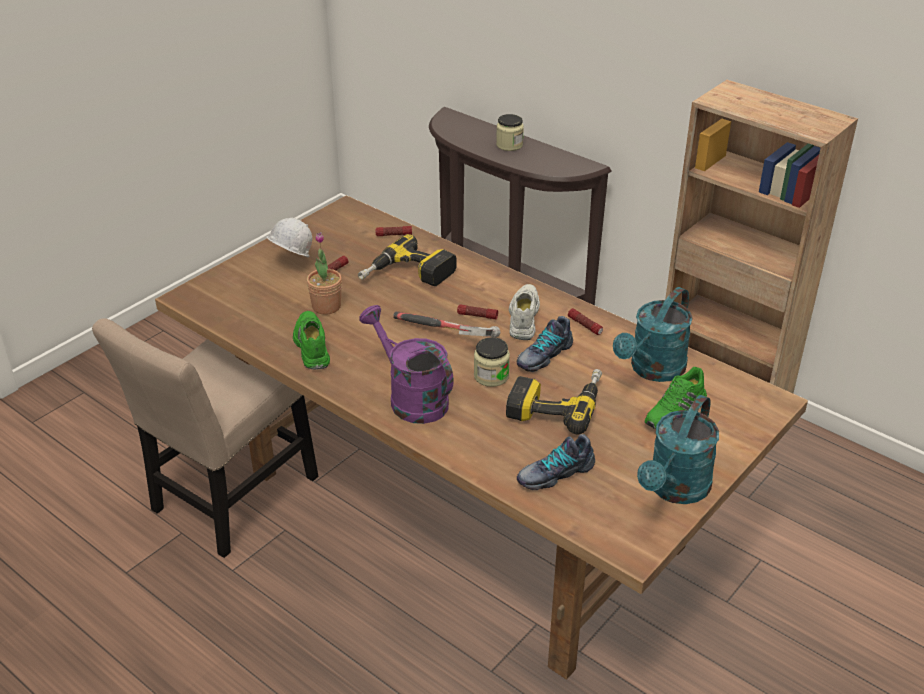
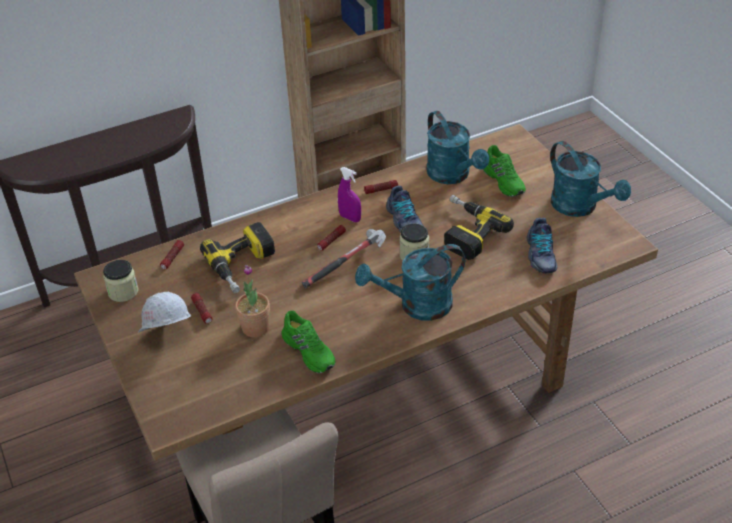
camera: 65 degrees left, 5 degrees up
green shoe [293,311,330,370] -> green shoe turned 135 degrees counterclockwise [281,311,335,373]
purple watering can [359,305,454,424] -> turquoise watering can [355,244,465,321]
jar [496,114,524,151] -> jar moved to [103,260,139,302]
white shoe [509,284,540,340] -> purple spray bottle [338,167,361,222]

